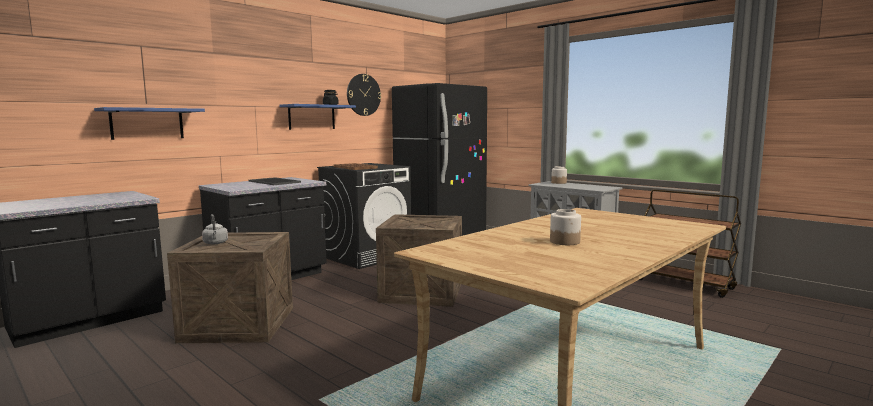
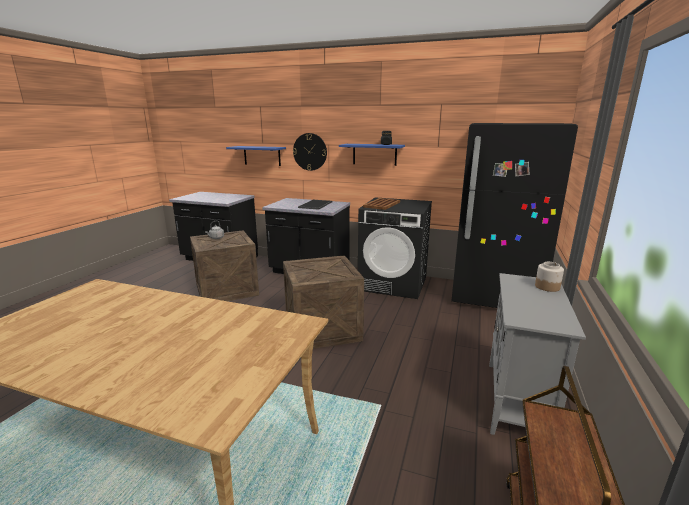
camera: 65 degrees right, 10 degrees up
wall clock [347,74,381,116] -> wall clock moved to [293,133,327,171]
jar [550,209,581,245] -> none

